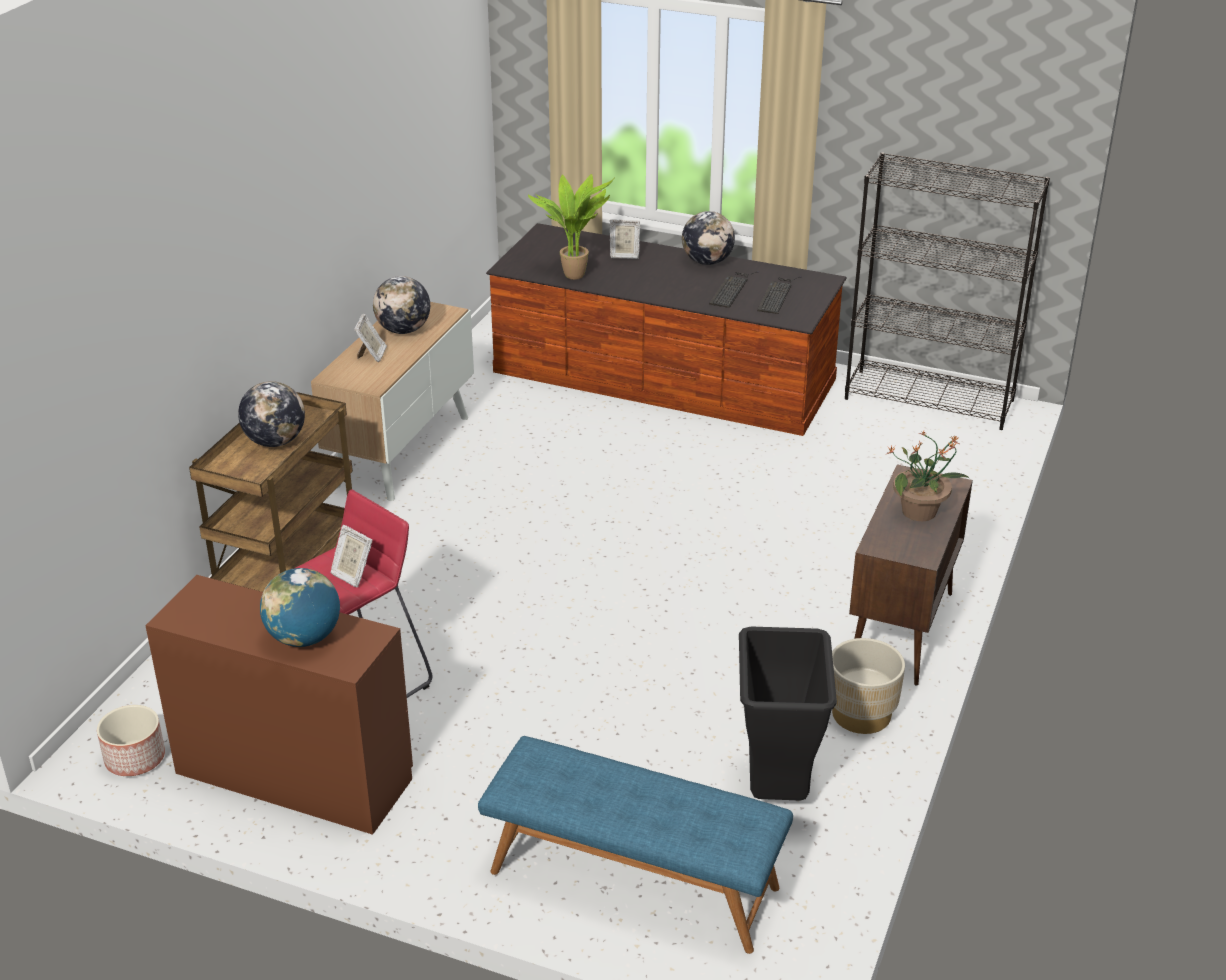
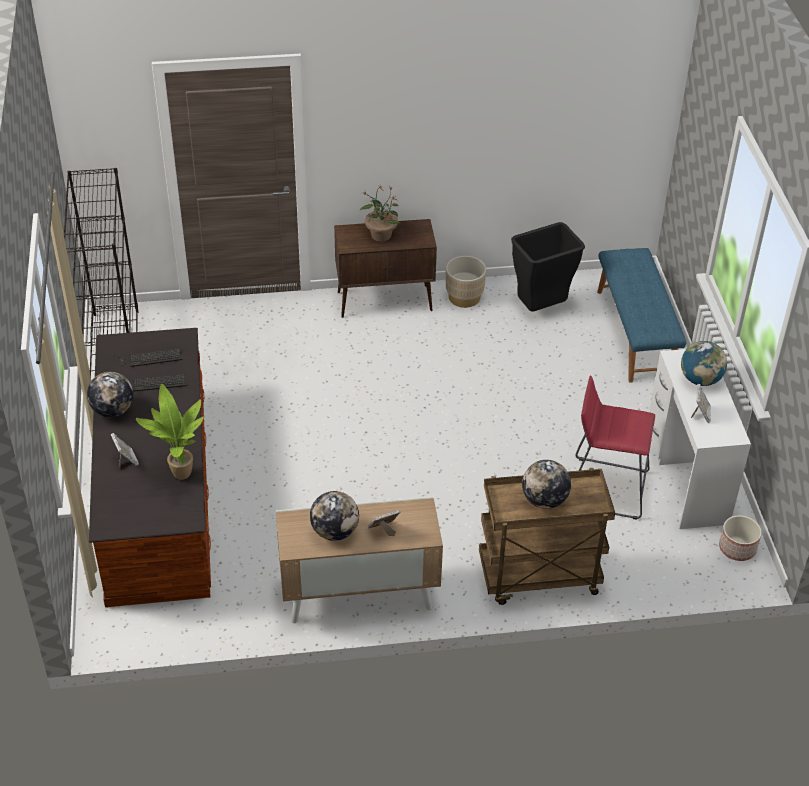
camera: 120 degrees left, 10 degrees up
brown desk [145,575,413,835] -> white desk [649,349,751,529]
picture frame [330,525,372,588] -> picture frame moved to [691,384,711,423]

